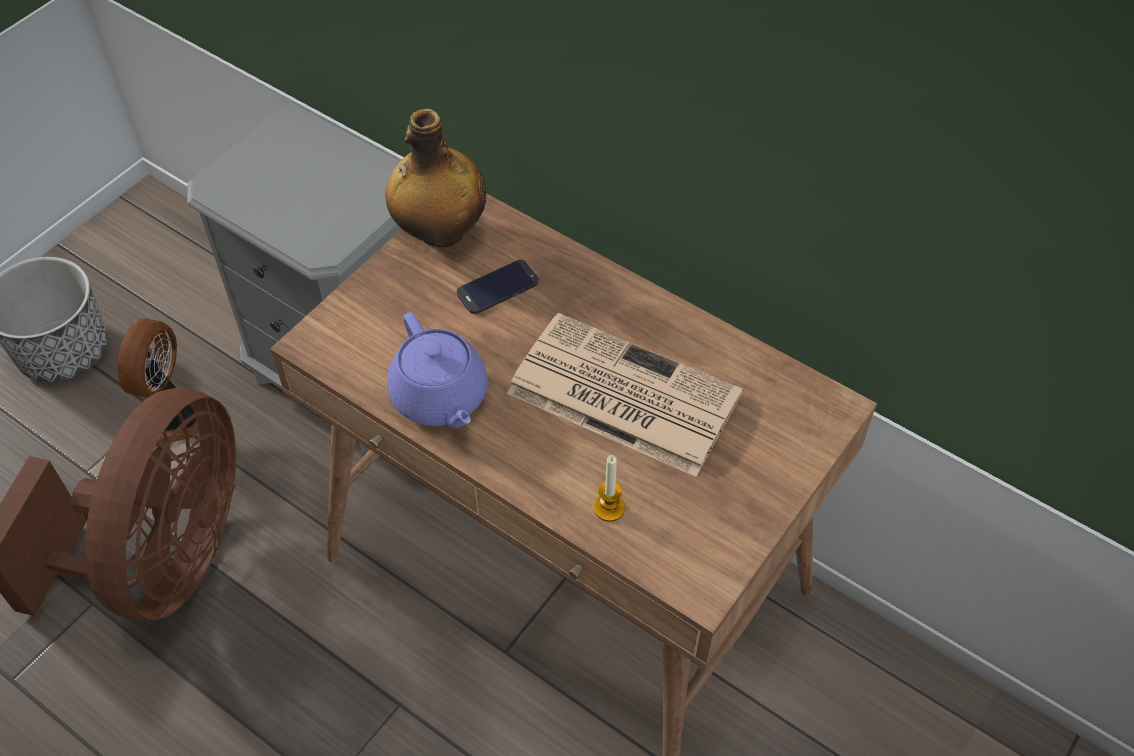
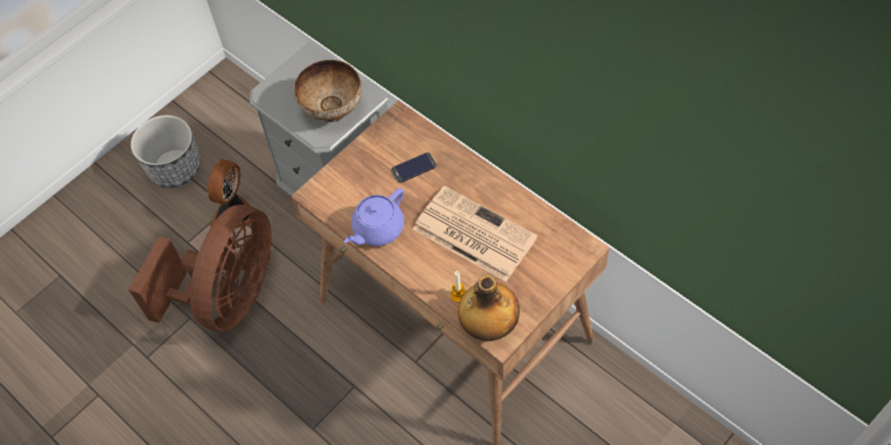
camera: 10 degrees right, 5 degrees up
bottle [385,109,486,248] -> bottle moved to [458,275,520,341]
purple teapot [387,313,487,428] -> purple teapot turned 60 degrees clockwise [344,188,404,246]
none -> bowl [294,60,362,122]

